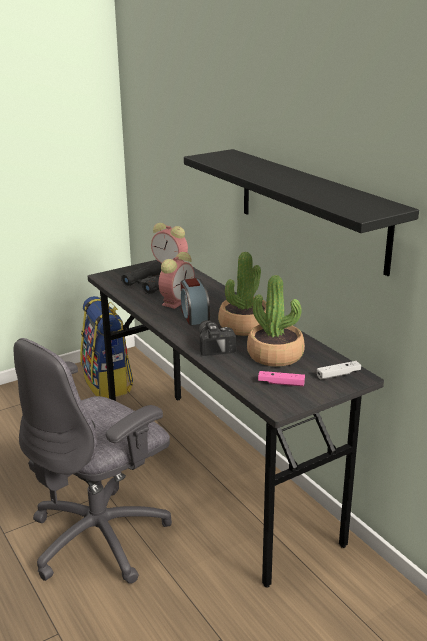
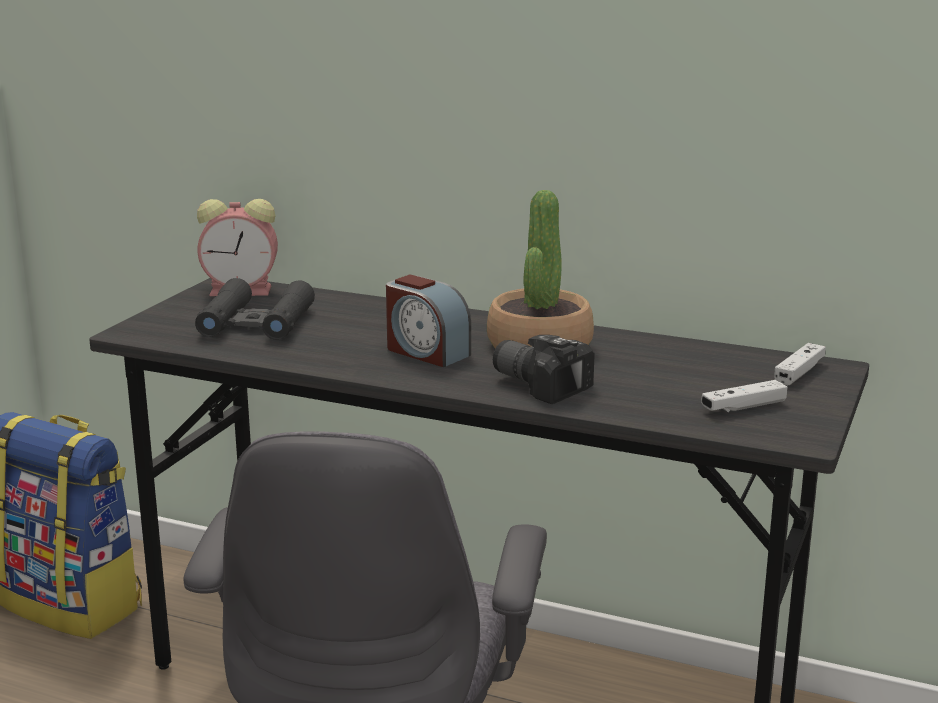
camera: 35 degrees left, 5 degrees down
alarm clock [159,252,195,309] -> none
black shelf [184,149,419,276] -> none
potted plant [247,275,305,367] -> none
pink game controller [258,371,305,387] -> white game controller [701,380,787,412]

